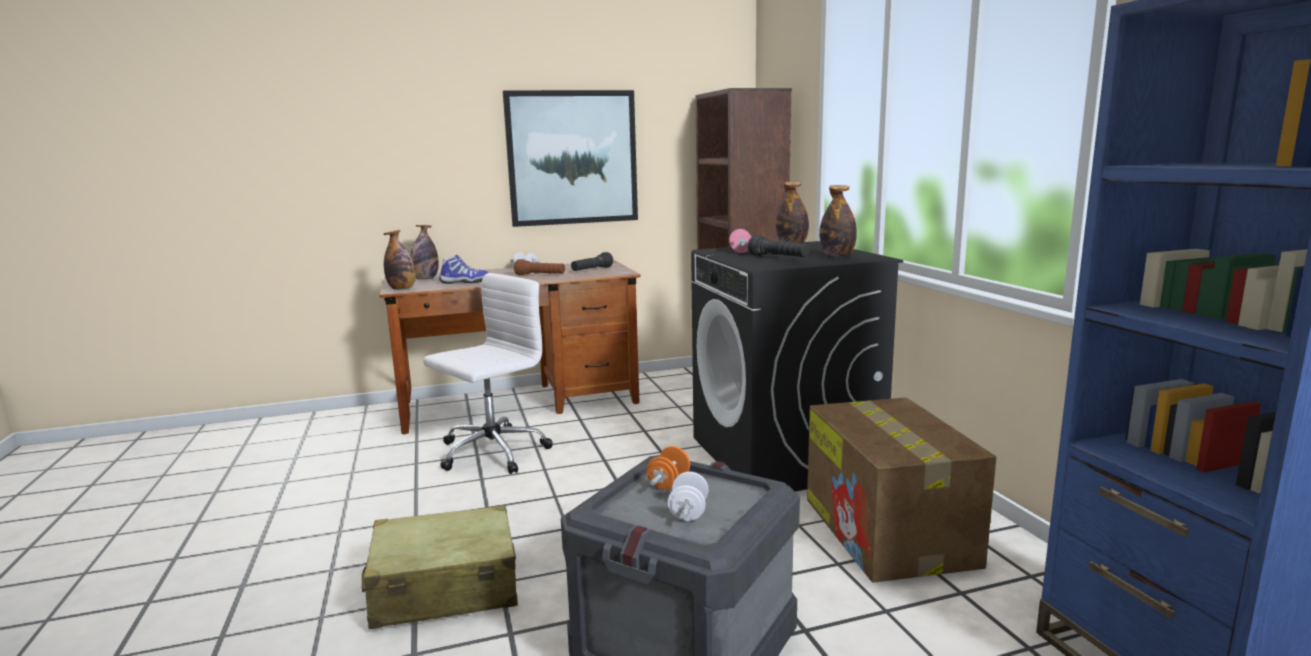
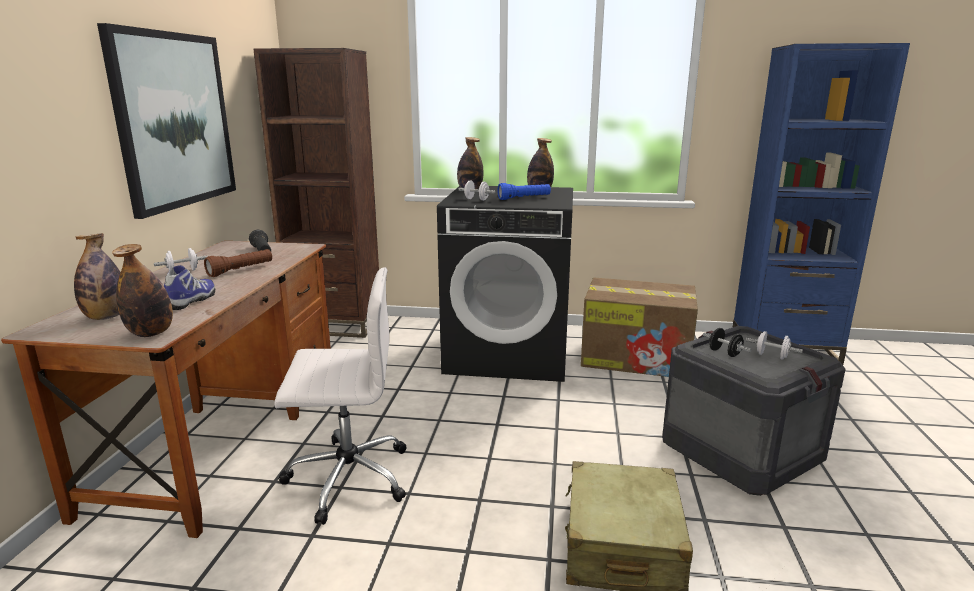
camera: 65 degrees left, 5 degrees up
white office chair [423,273,553,474] -> white office chair turned 105 degrees clockwise [274,267,406,525]
orange dumbbell [646,446,690,490] -> black dumbbell [703,328,752,357]
pink dumbbell [729,229,751,253] -> white dumbbell [458,180,495,201]
black flashlight [748,235,809,257] -> blue flashlight [498,183,551,200]

